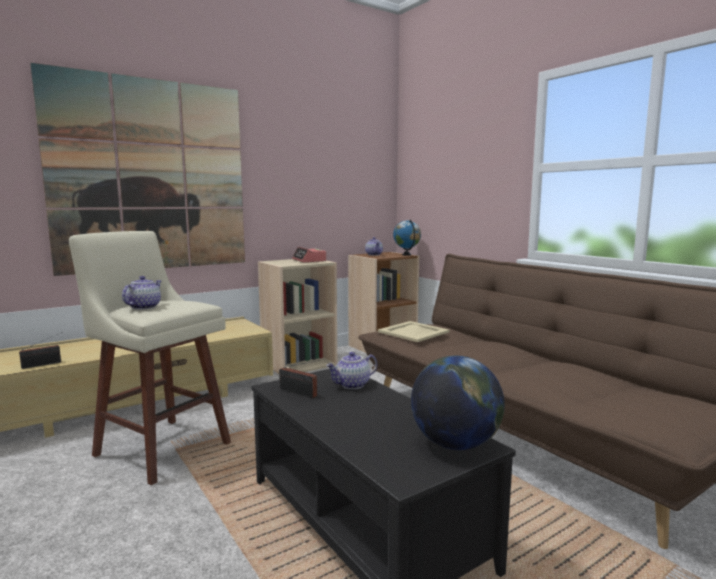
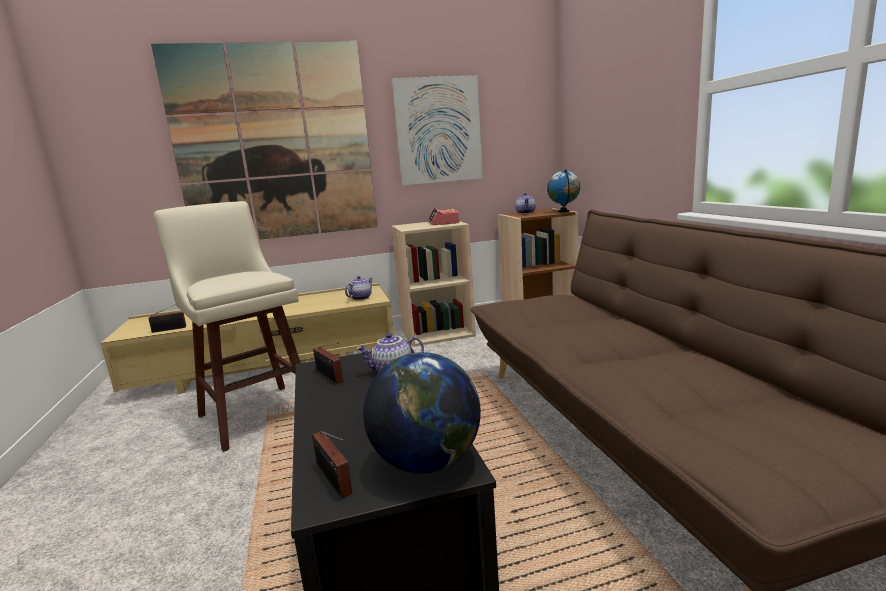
camera: 20 degrees right, 5 degrees up
teapot [122,276,162,310] -> teapot moved to [345,276,373,300]
beige tray [378,321,450,342] -> none
none -> radio [312,431,352,499]
none -> picture [392,75,483,185]

